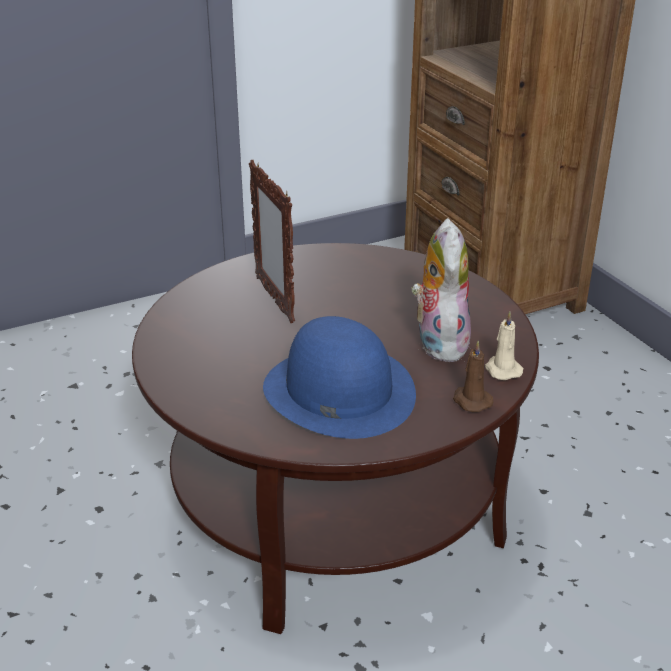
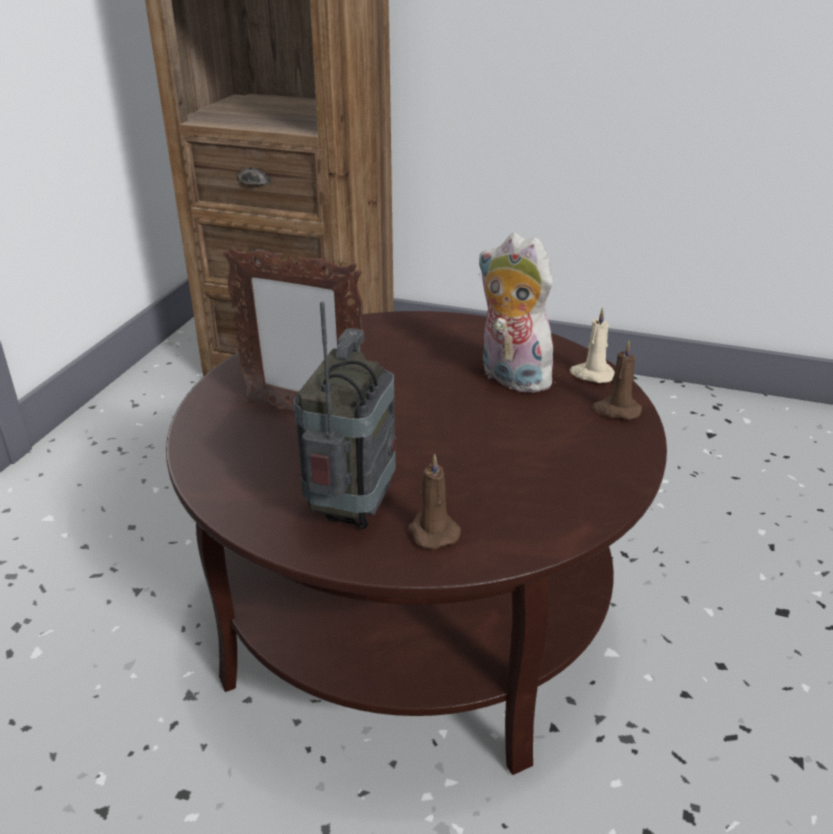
camera: 45 degrees left, 0 degrees up
blue hat [263,316,416,439] -> none
none -> radio [294,301,397,529]
none -> brown candle [408,453,461,549]

